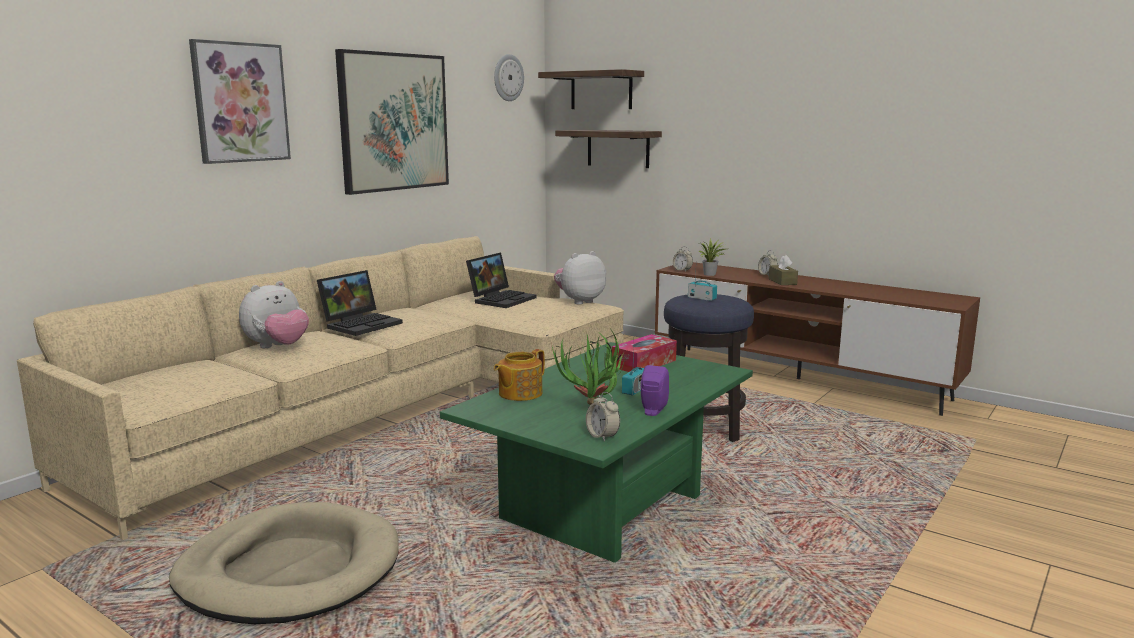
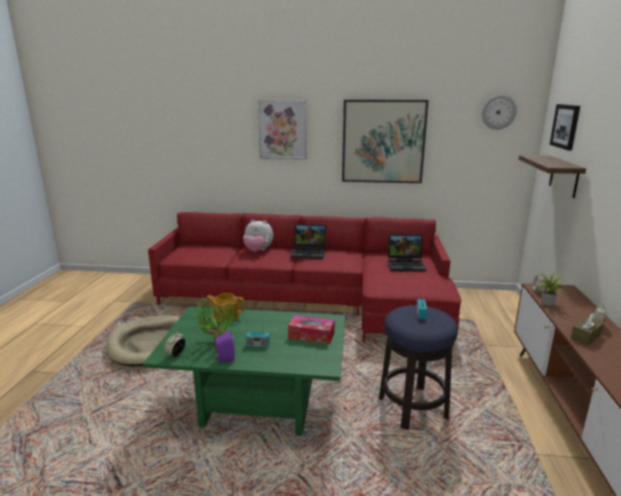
camera: 60 degrees right, 5 degrees up
beige sofa [17,236,624,540] -> red sofa [148,212,461,347]
shelf [538,69,644,109] -> picture [549,104,580,151]
plush toy [554,251,606,305] -> none

